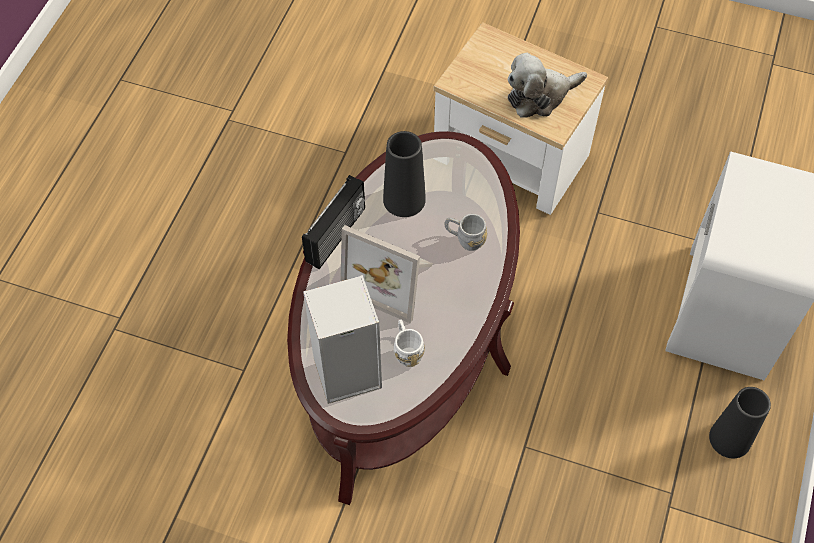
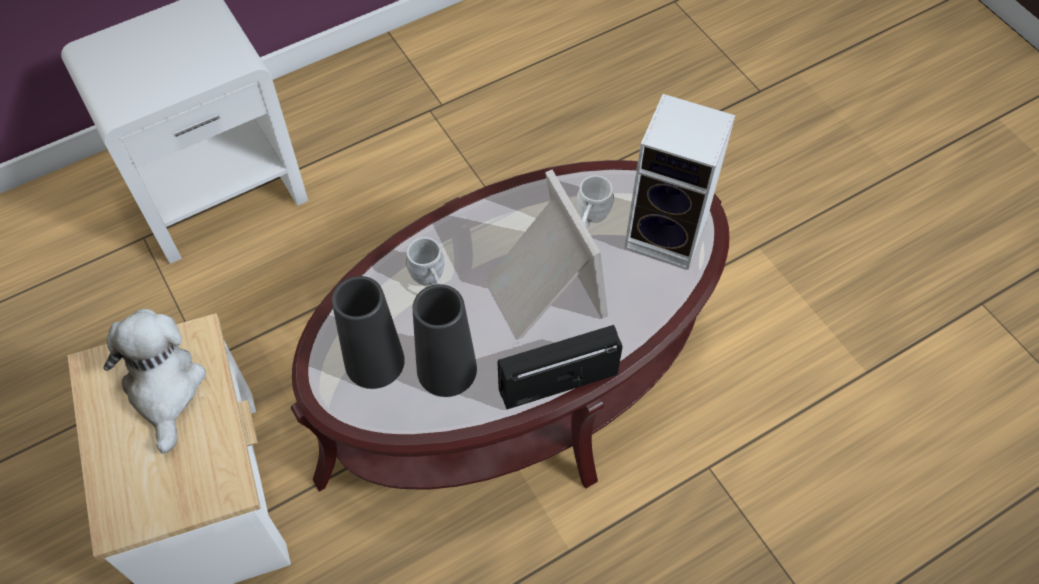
camera: 140 degrees left, 0 degrees up
plush toy [508,53,587,118] -> plush toy turned 120 degrees counterclockwise [103,309,206,454]
black vase [709,387,771,458] -> black vase moved to [332,276,405,389]

